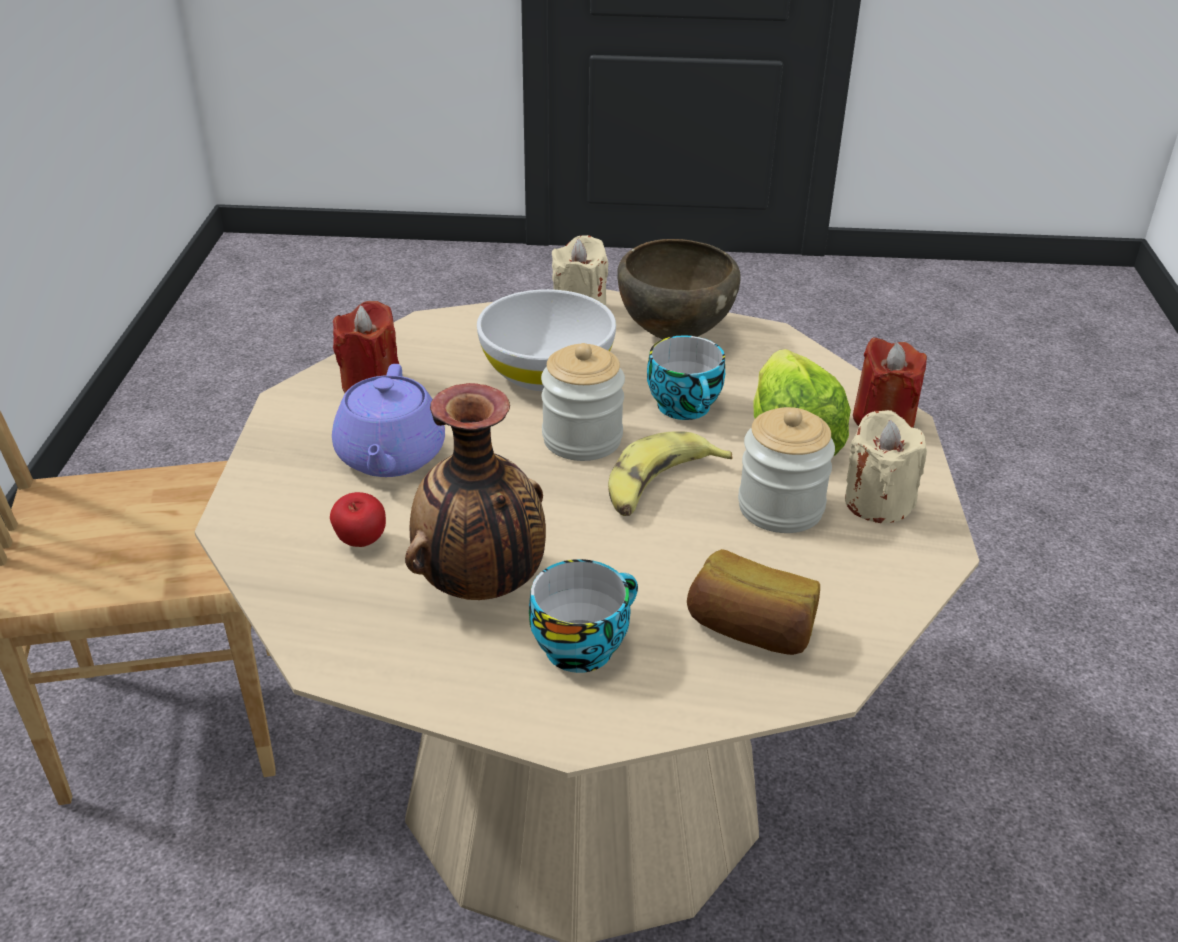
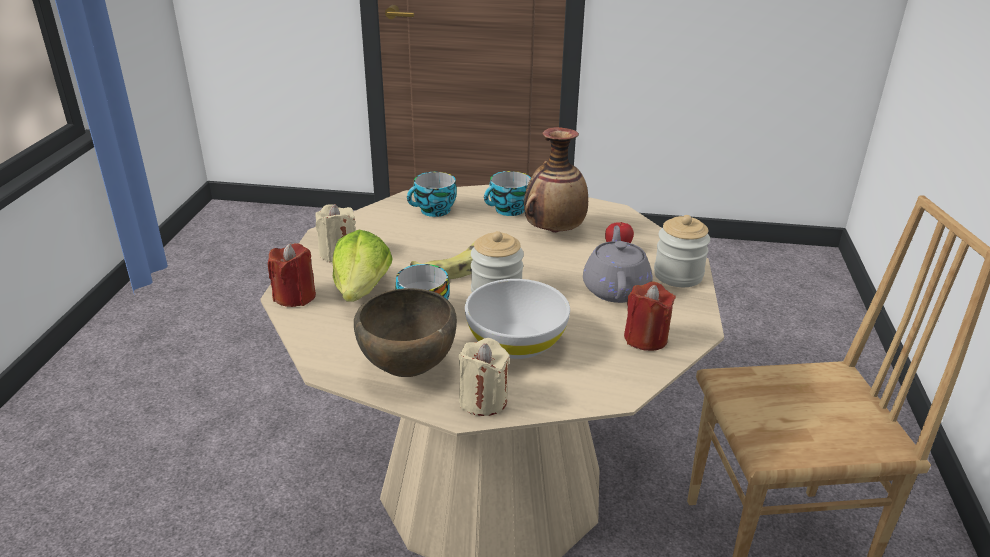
camera: 175 degrees left, 5 degrees down
purple teapot [332,364,445,477] -> grey teapot [583,225,653,303]
bread [687,549,820,655] -> cup [407,172,457,217]
jar [738,407,835,533] -> jar moved to [654,215,710,287]

